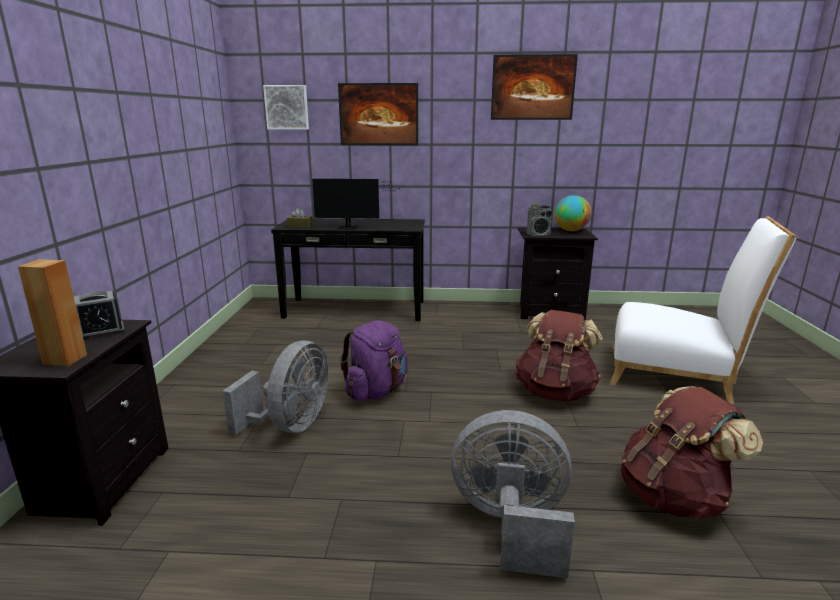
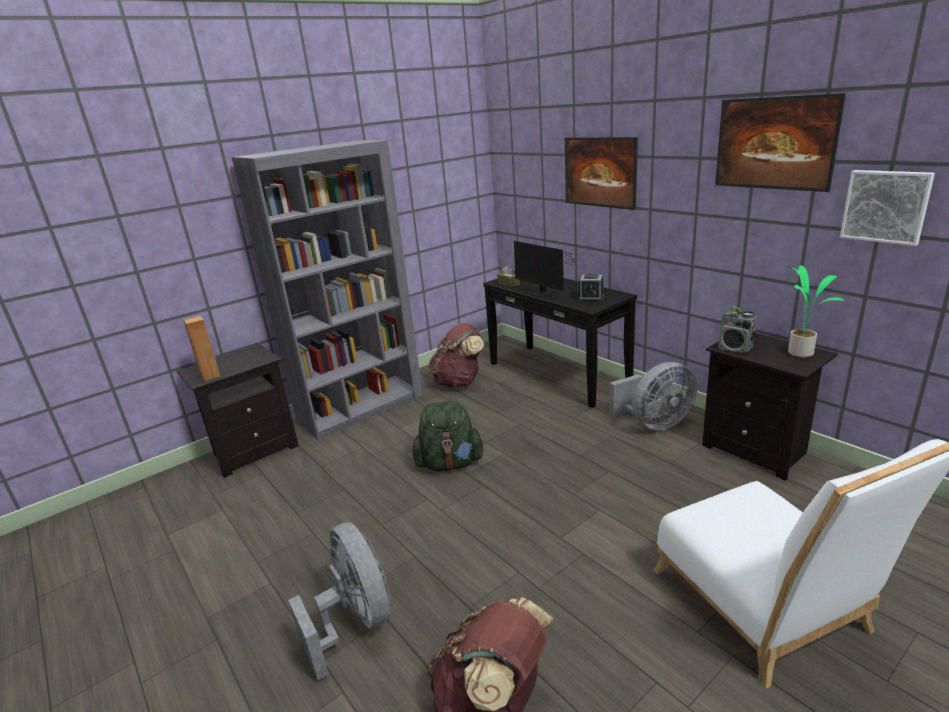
camera: 50 degrees right, 5 degrees up
alarm clock [74,291,125,340] -> alarm clock moved to [578,274,604,301]
grey fan [223,341,329,435] -> grey fan moved to [610,362,697,431]
picture [263,85,309,130] -> picture moved to [840,170,935,246]
purple backpack [340,320,408,401] -> green backpack [412,401,485,472]
brown backpack [515,310,603,402] -> brown backpack moved to [429,323,484,387]
globe [554,195,591,231] -> potted plant [786,265,844,357]
none -> grey bookcase [232,140,423,439]

